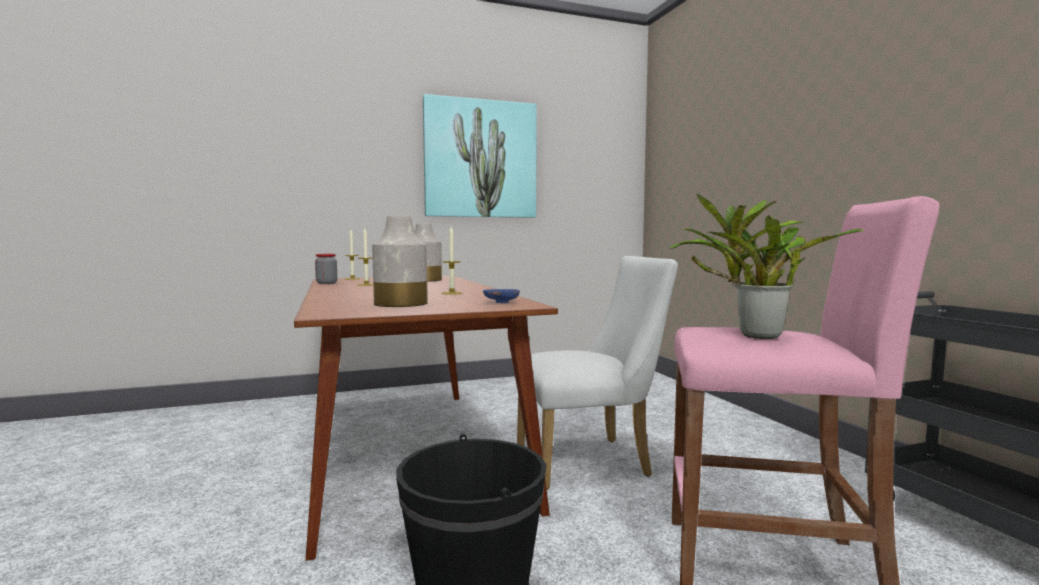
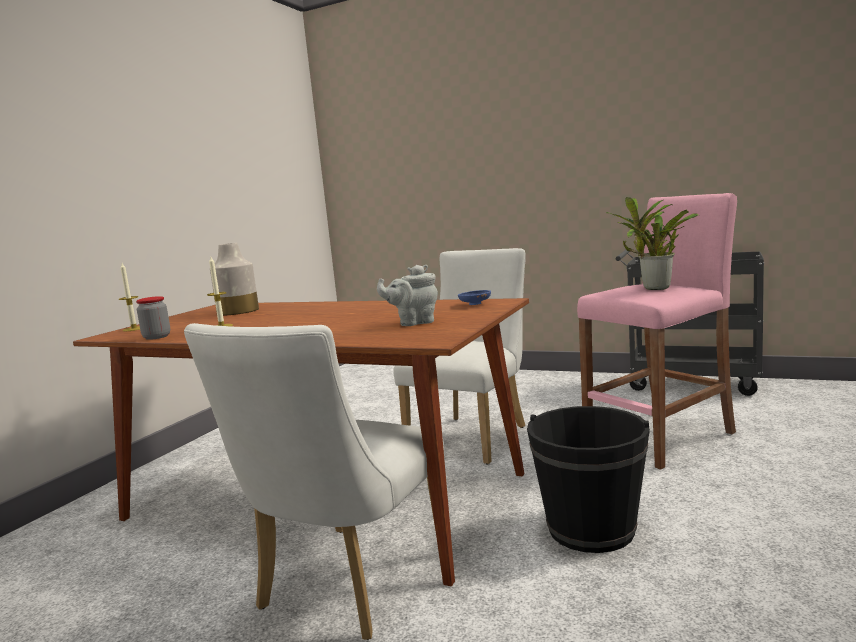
camera: 45 degrees left, 5 degrees up
beige vase [372,216,428,307] -> grey teapot [377,265,438,326]
picture [423,94,537,218] -> none
candle [442,227,462,295] -> none
none -> white chair [184,323,444,640]

